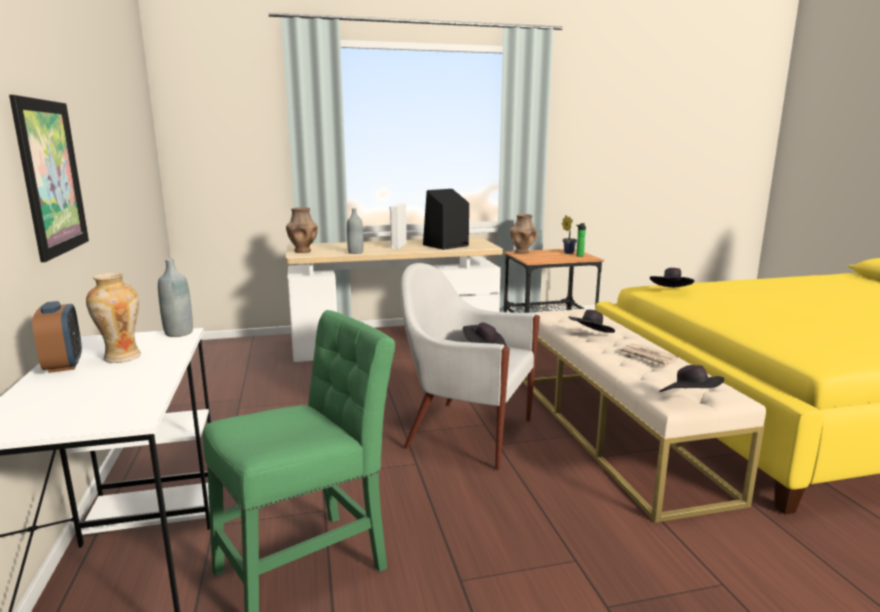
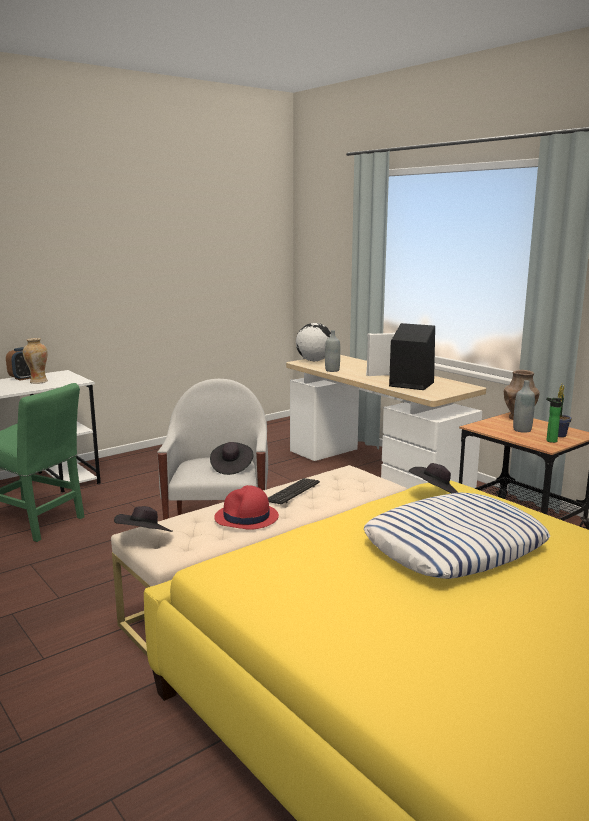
camera: 65 degrees right, 0 degrees up
picture [9,95,89,262] -> none
grey bottle [158,259,193,337] -> grey bottle moved to [513,380,535,433]
brown vase [286,207,318,253] -> globe [296,323,331,361]
black hat [569,310,615,333] -> keyboard [268,478,320,504]
newspaper [620,343,678,367] -> red hat [214,485,279,530]
none -> pillow [364,492,550,579]

